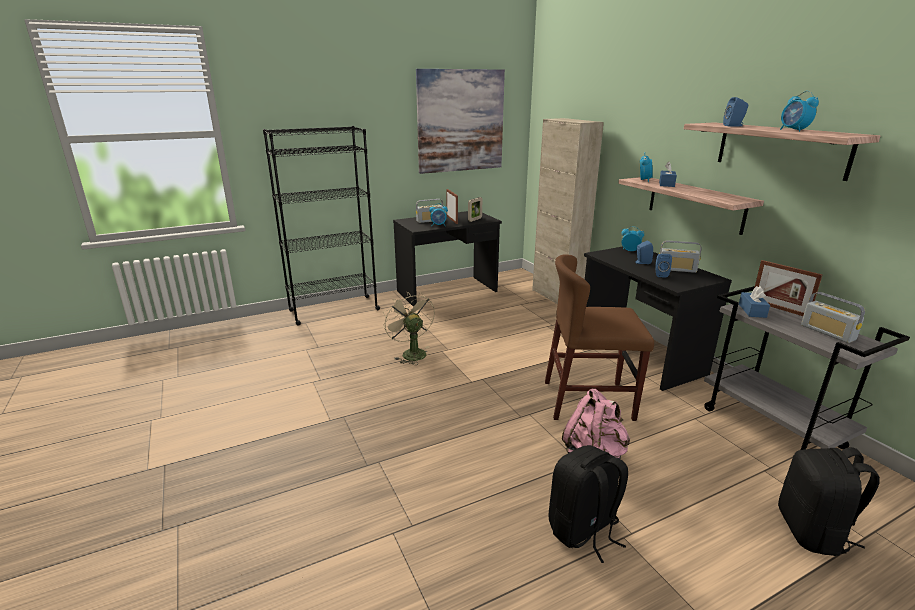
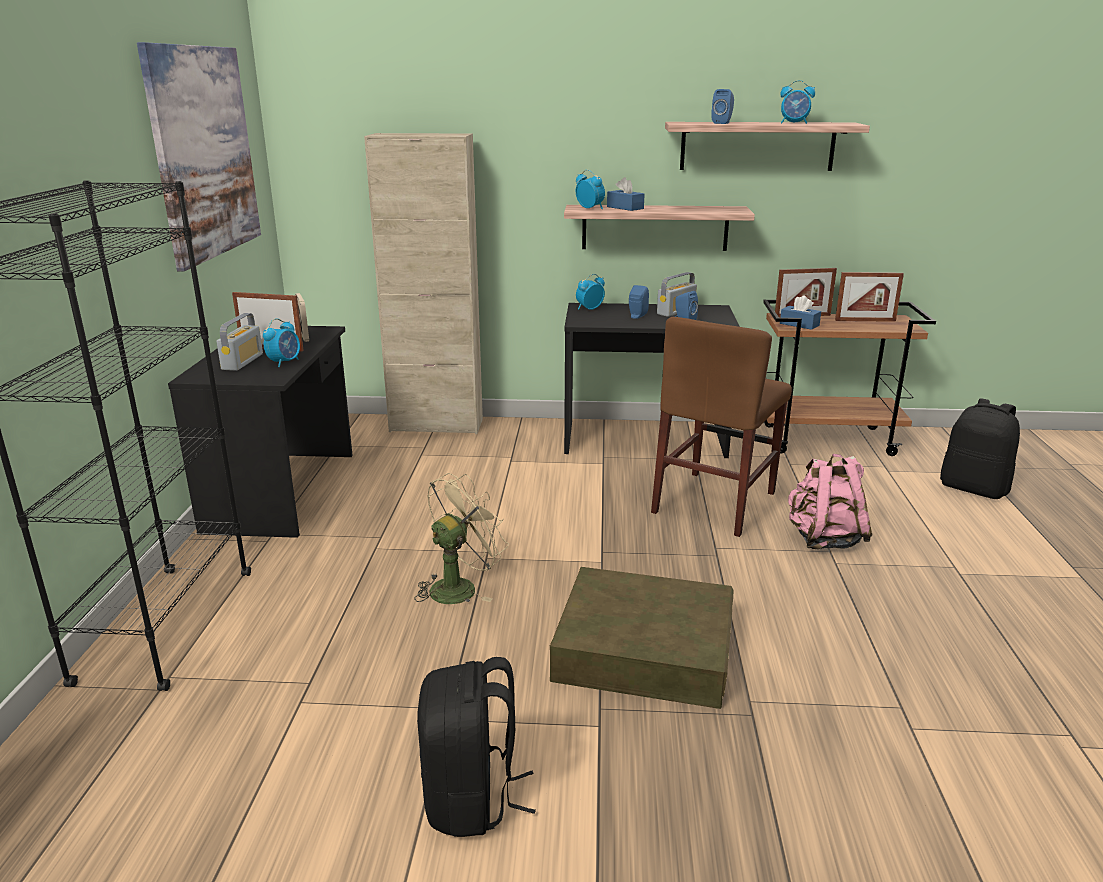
camera: 60 degrees left, 0 degrees up
beige fan [383,292,435,365] -> beige fan turned 135 degrees clockwise [414,473,509,604]
black backpack [549,445,628,563] -> black backpack moved to [417,657,536,837]
grey cart [704,286,910,450] -> brown cart [763,300,936,456]
radio [801,292,865,343] -> picture frame [835,272,904,322]
none -> brown storage box [550,567,734,709]

